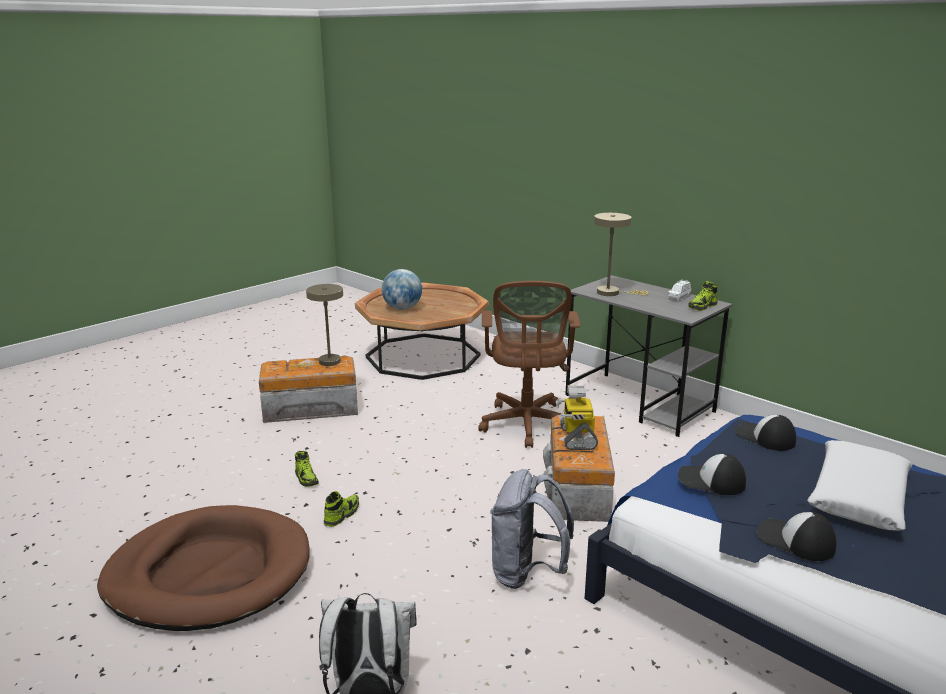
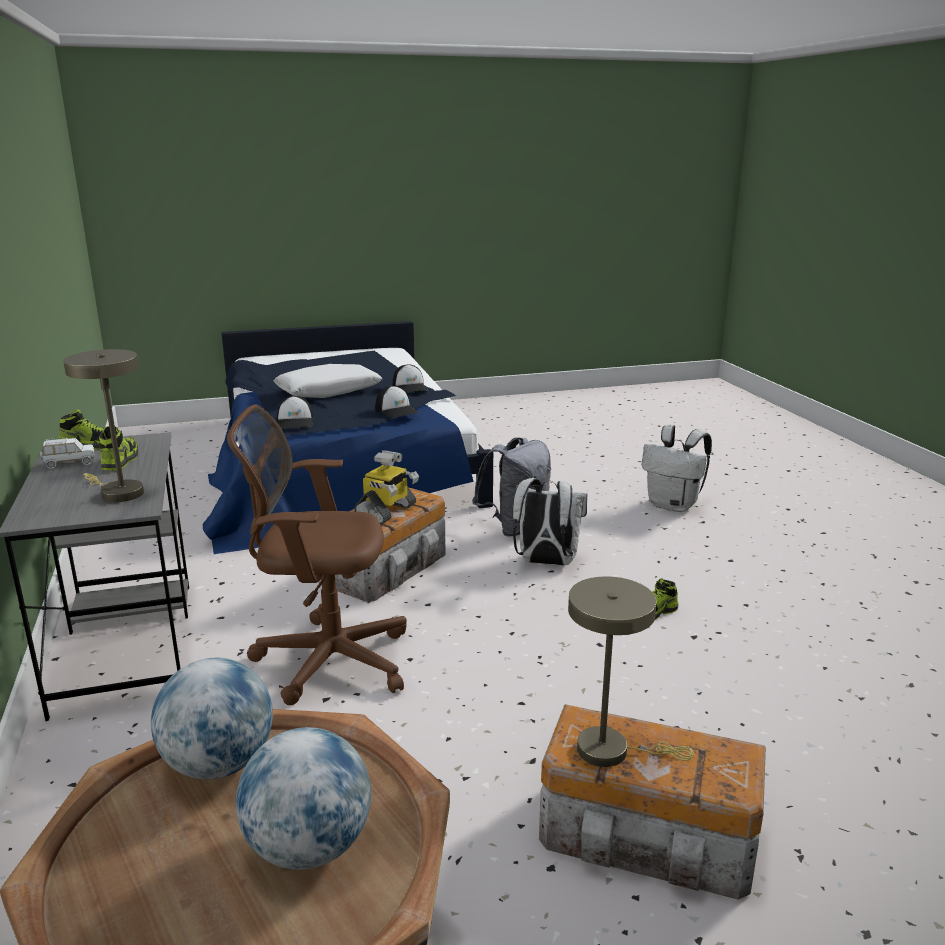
camera: 150 degrees left, 0 degrees up
brown dog bed [97,505,310,631] -> none
shoe [295,451,319,487] -> shoe moved to [99,426,138,470]
brown office chair [478,281,580,448] -> brown office chair turned 120 degrees counterclockwise [227,404,407,705]
none -> globe [151,658,273,780]
none -> white backpack [512,478,587,566]

